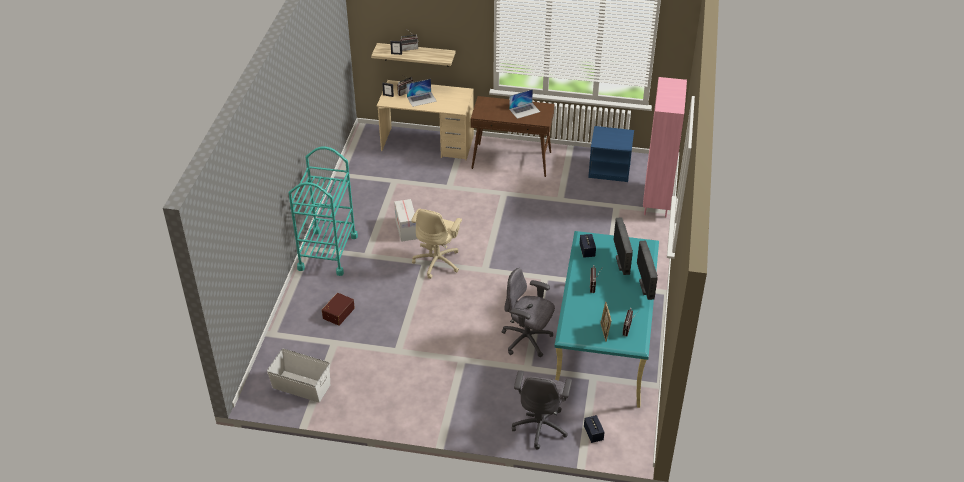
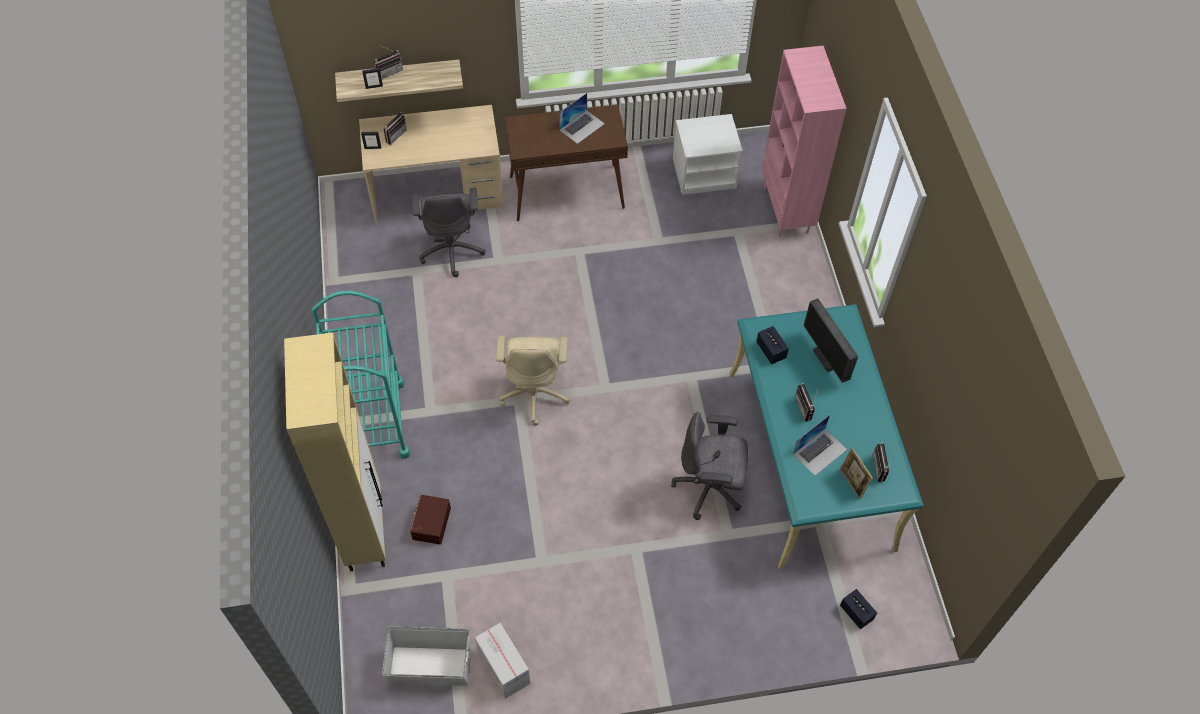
camera: 20 degrees left, 15 degrees up
cardboard box [394,199,418,242] -> cardboard box moved to [475,623,530,699]
laptop [406,79,437,107] -> laptop moved to [793,415,847,476]
grey office chair [512,371,572,449] -> grey office chair moved to [411,188,485,277]
blue nightstand [588,126,634,182] -> white nightstand [673,114,743,195]
monitor [637,240,658,300] -> none
none -> beige cabinet [284,333,386,571]

